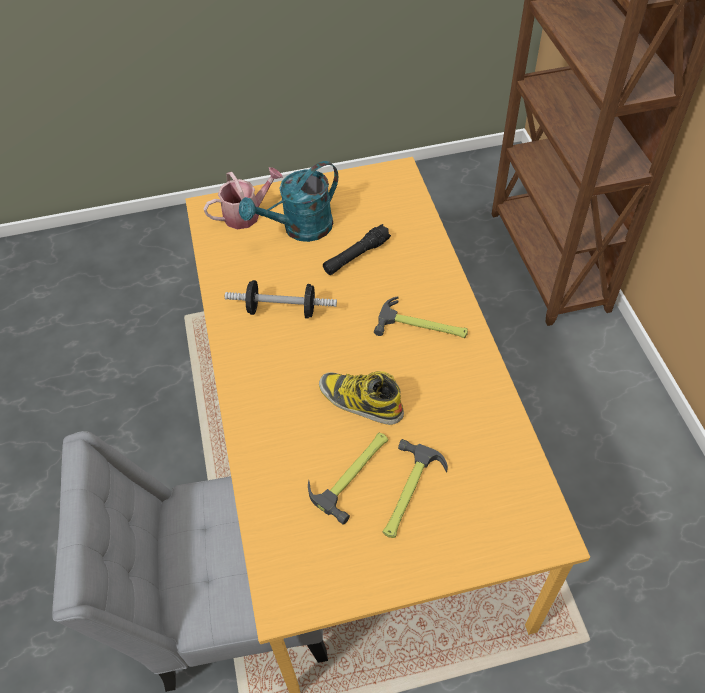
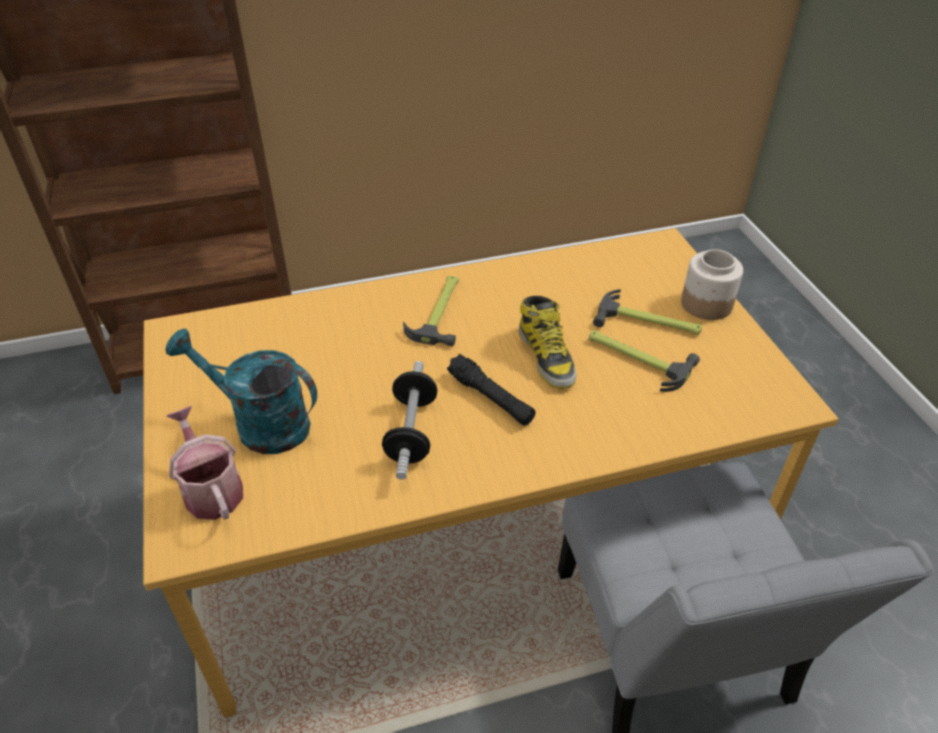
camera: 95 degrees left, 10 degrees down
turquoise watering can [239,161,338,242] -> turquoise watering can turned 150 degrees clockwise [165,329,317,454]
boot [319,371,404,425] -> boot turned 45 degrees counterclockwise [518,296,576,389]
black flashlight [323,224,391,275] -> black flashlight moved to [447,354,536,426]
none -> jar [681,249,743,320]

